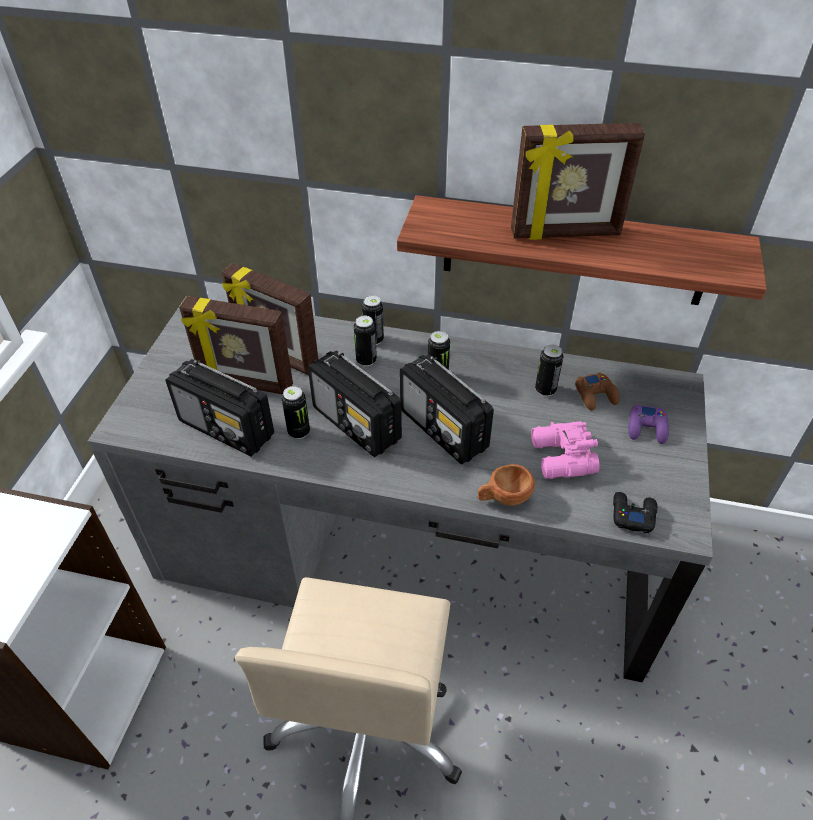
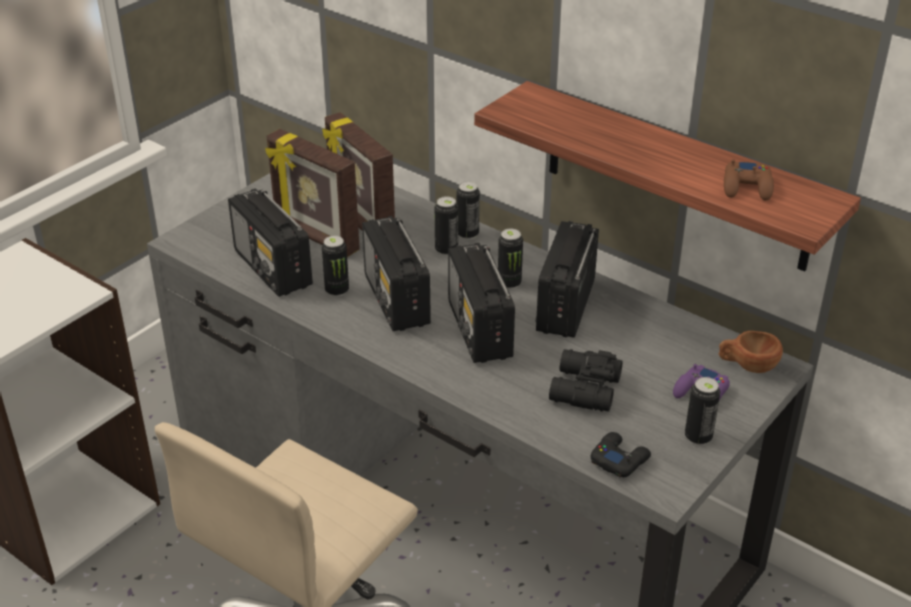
camera: 25 degrees right, 10 degrees down
brown cup [477,464,535,506] -> brown cup moved to [719,331,783,373]
picture frame [511,123,645,240] -> none
pink binoculars [531,421,600,479] -> black binoculars [549,349,623,412]
can [535,345,564,396] -> can moved to [685,377,720,445]
brown game controller [575,372,620,410] -> brown game controller moved to [724,159,774,201]
none -> radio [535,221,599,338]

